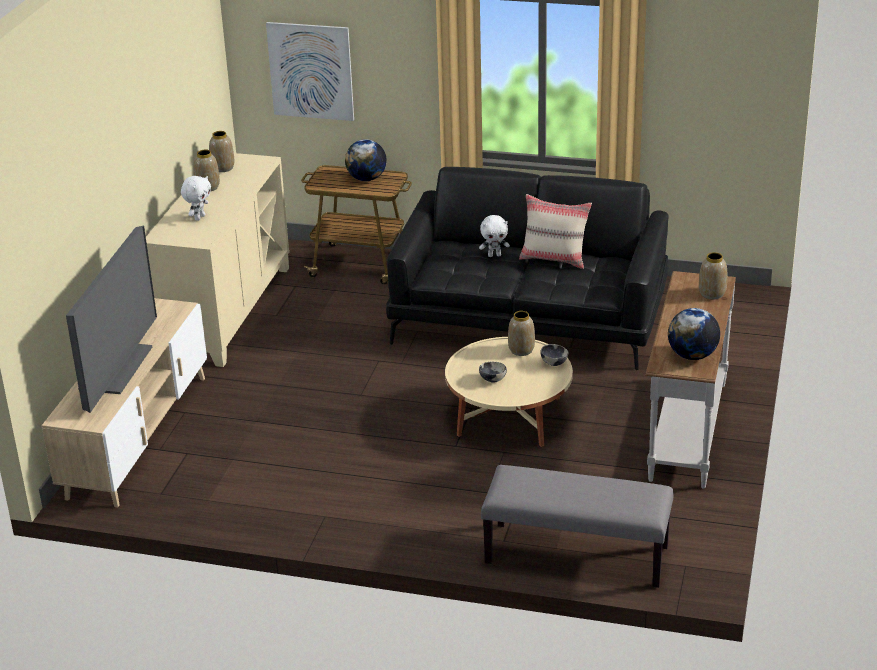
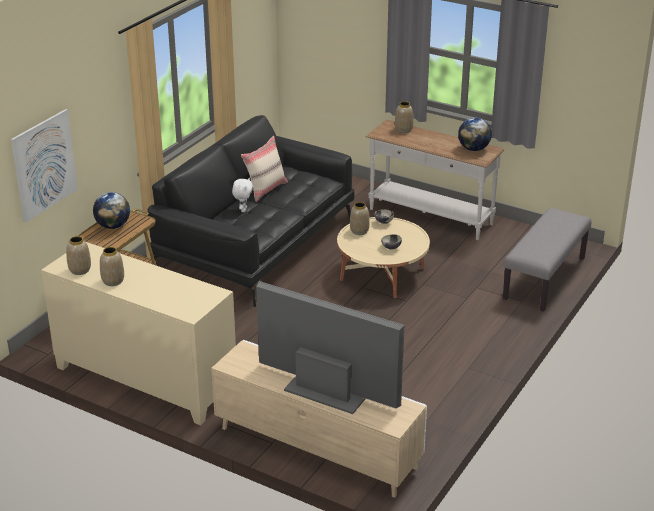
camera: 75 degrees left, 0 degrees up
white plush toy [181,176,211,221] -> none

